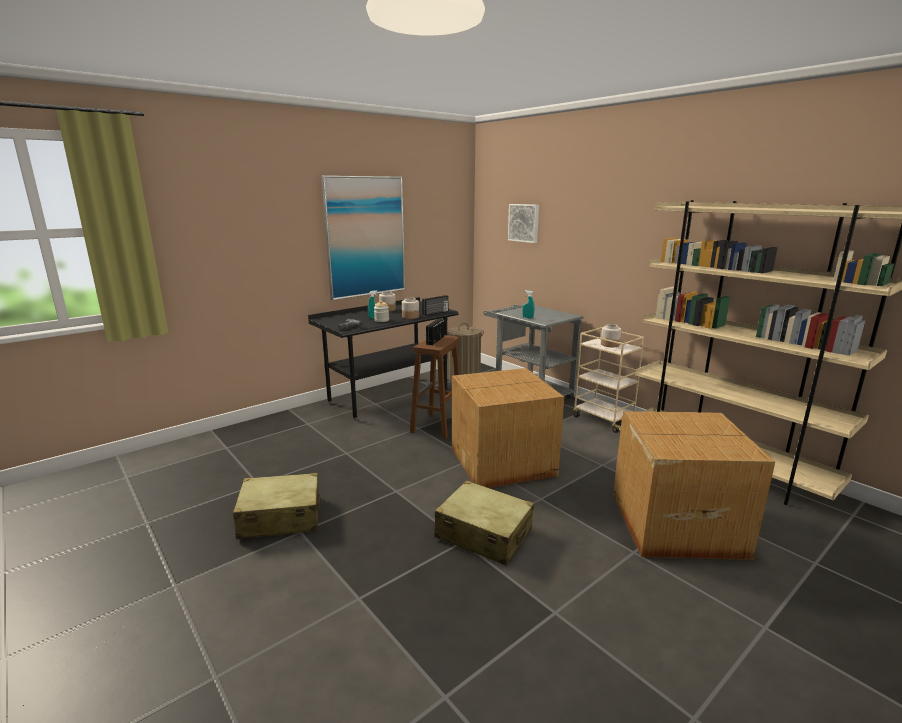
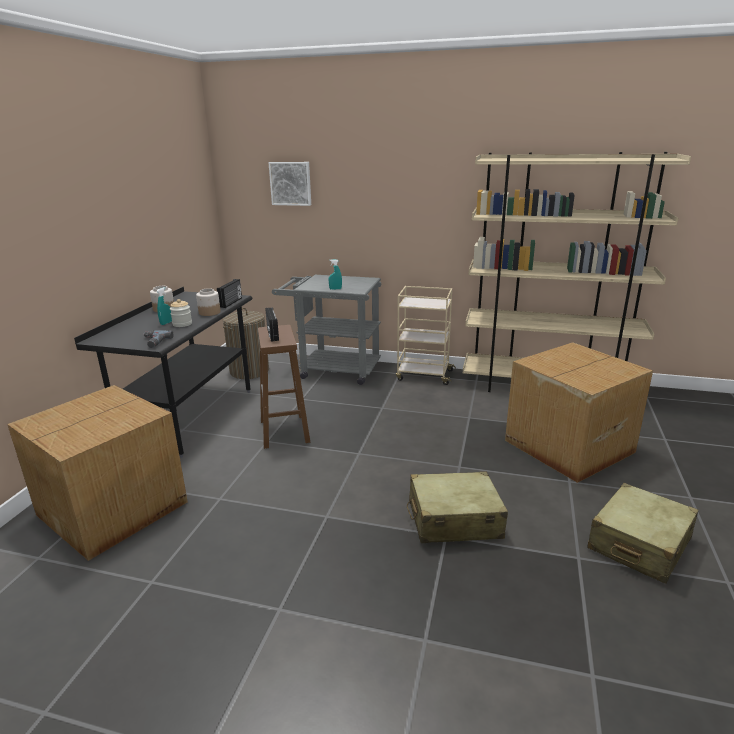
camera: 35 degrees left, 5 degrees up
beige suitcase [233,473,320,539] -> beige suitcase moved to [587,483,698,584]
picture [321,175,405,300] -> none
cardboard box [452,368,564,488] -> cardboard box moved to [7,385,188,561]
jar [601,324,621,347] -> none

